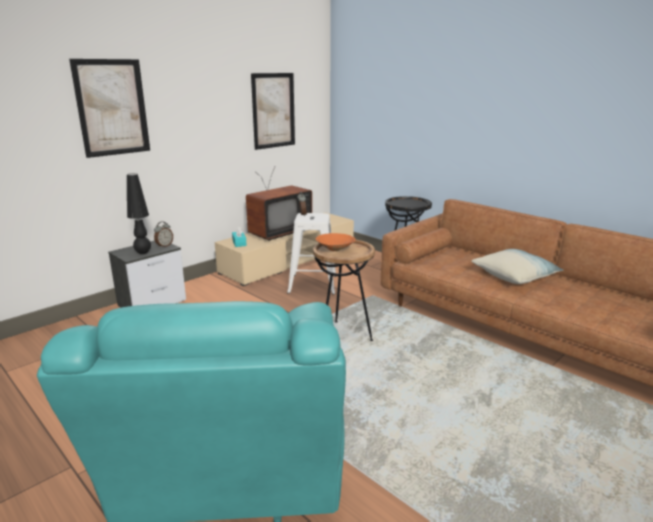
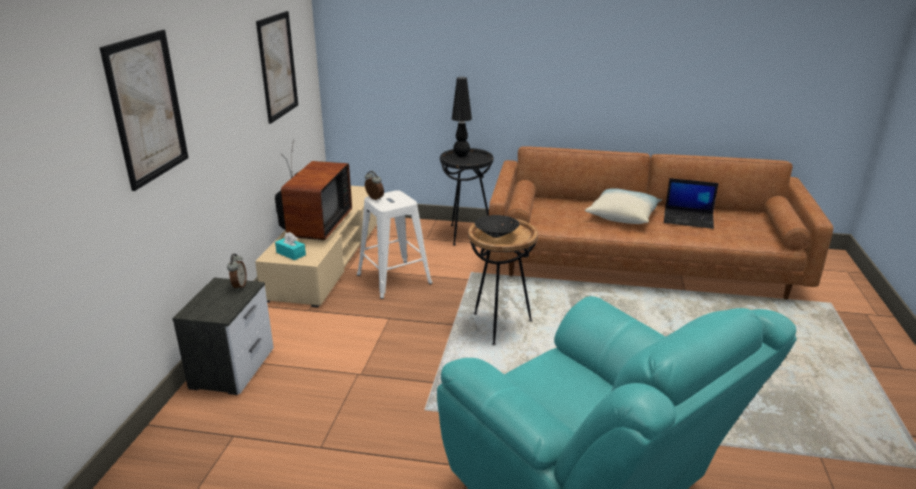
camera: 35 degrees left, 5 degrees up
black table lamp [127,173,151,254] -> black table lamp moved to [452,77,472,157]
orange bowl [315,233,356,251] -> black bowl [475,215,519,238]
none -> laptop [664,178,719,229]

